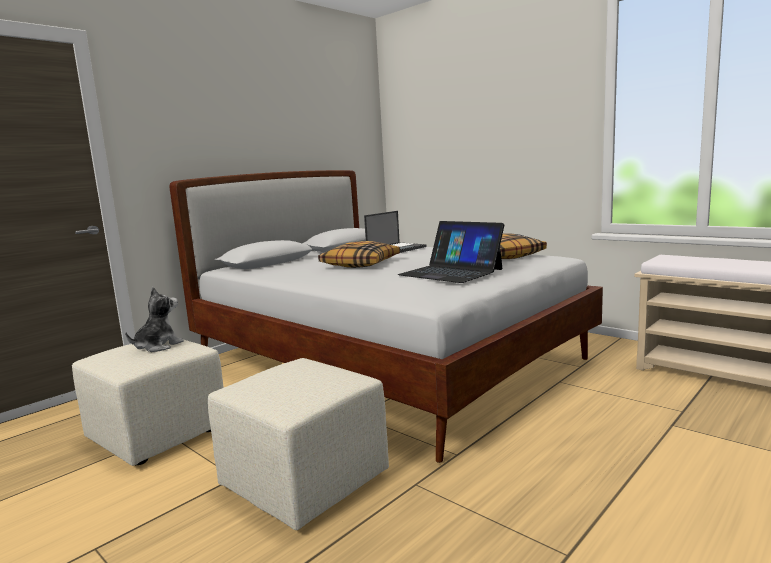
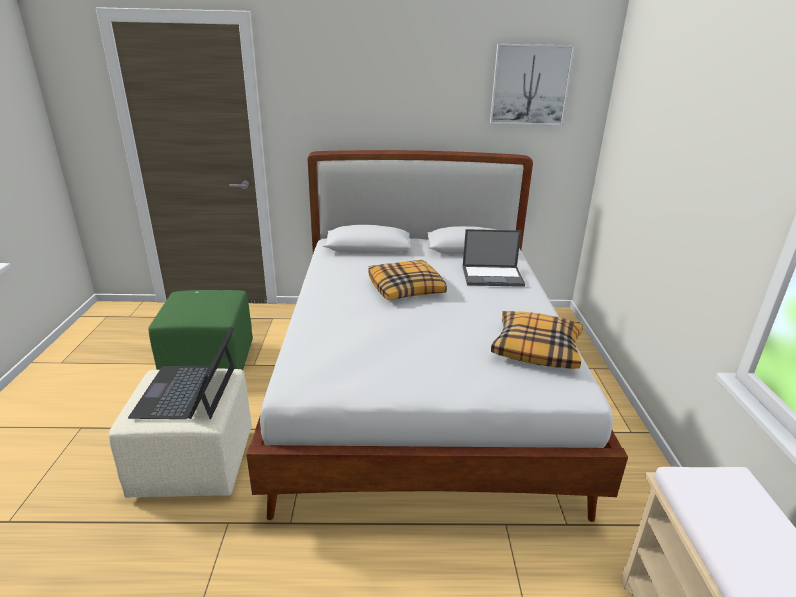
camera: 45 degrees right, 15 degrees up
beige ottoman [72,339,224,466] -> green ottoman [148,290,253,370]
plush toy [125,287,184,352] -> none
laptop [398,221,504,283] -> laptop moved to [128,327,234,419]
none -> picture [490,44,575,125]

